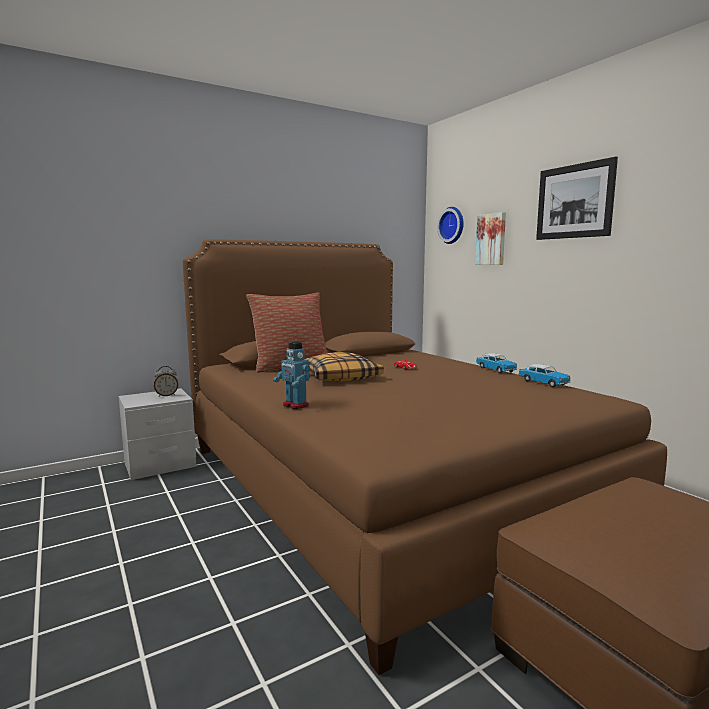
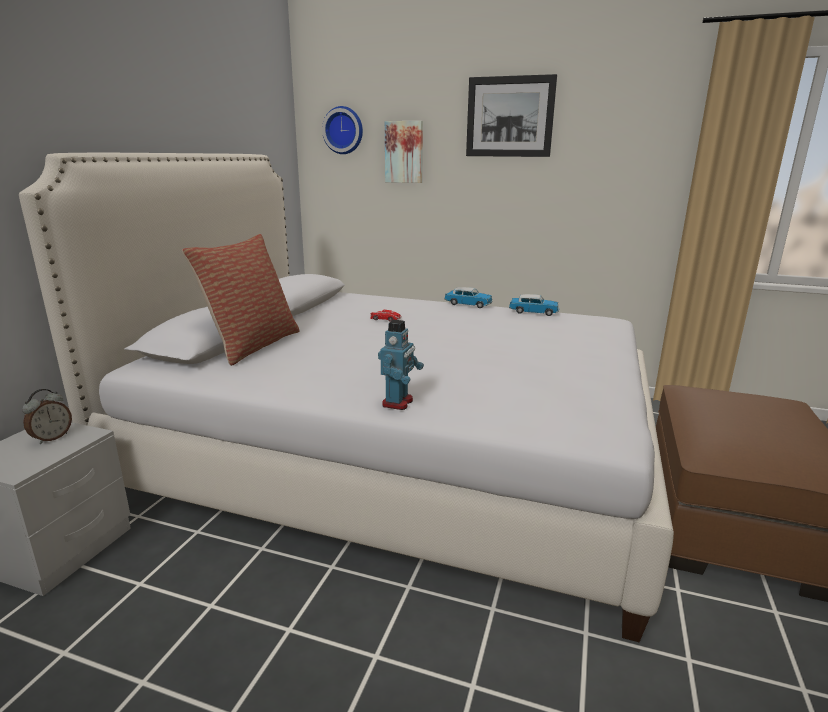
camera: 40 degrees left, 10 degrees up
brown bed [183,240,667,675] -> white bed [19,153,674,642]
toy robot [273,341,310,409] -> toy robot turned 75 degrees counterclockwise [378,320,424,410]
pillow [304,352,384,382] -> none

